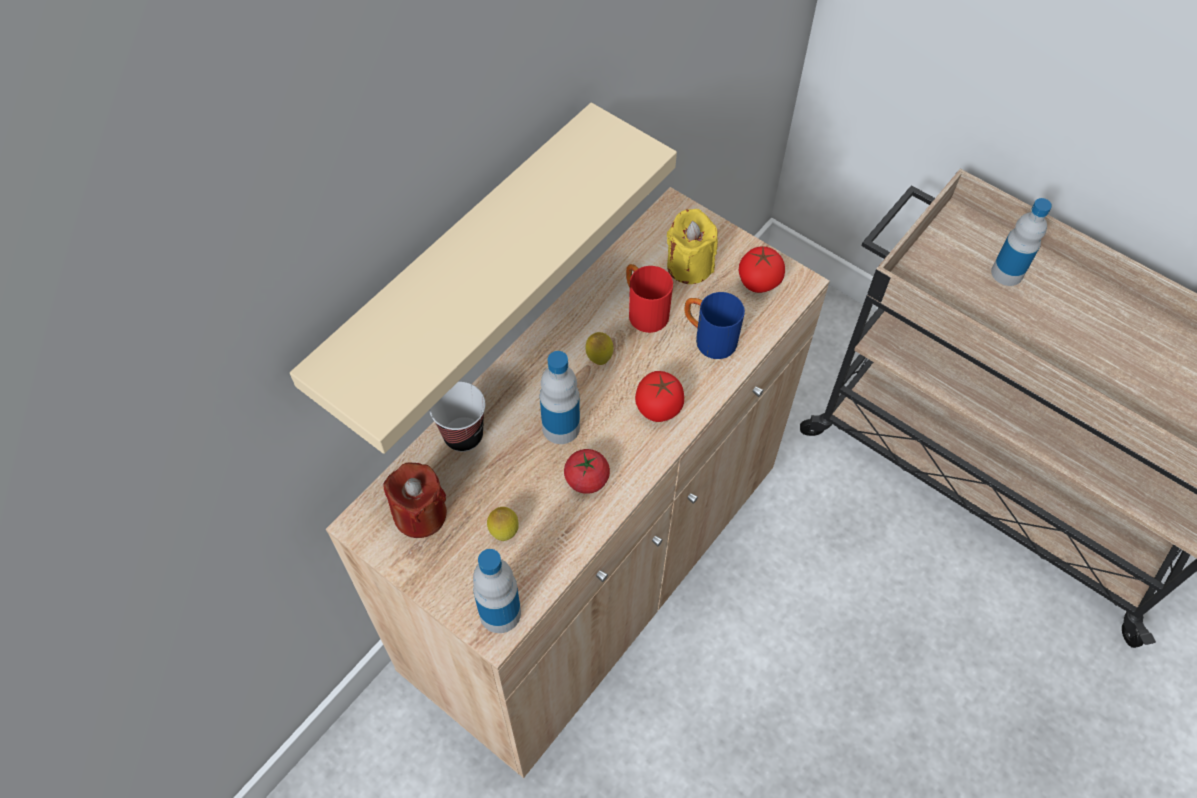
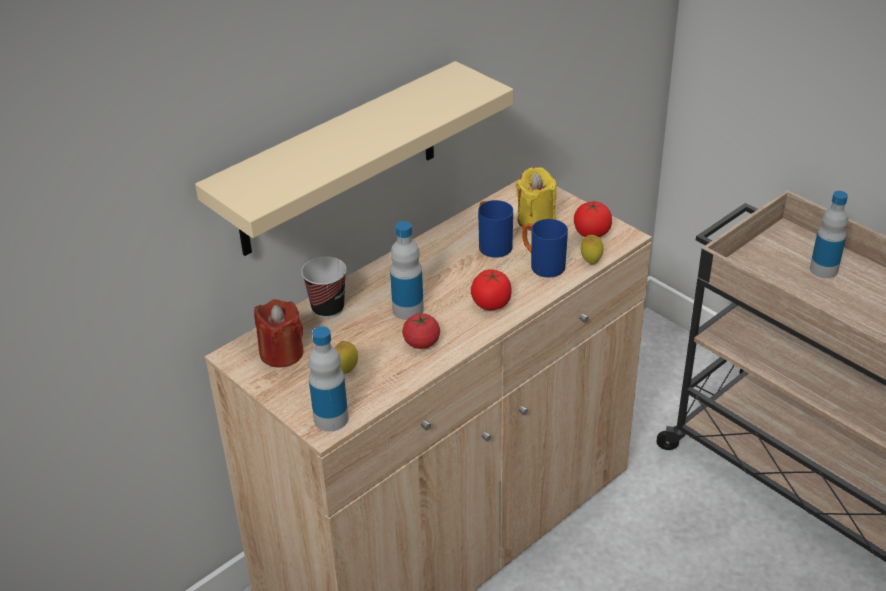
camera: 10 degrees right, 20 degrees down
lemon [586,332,614,365] -> lemon moved to [581,235,604,264]
red mug [626,264,673,333] -> blue mug [478,200,513,258]

